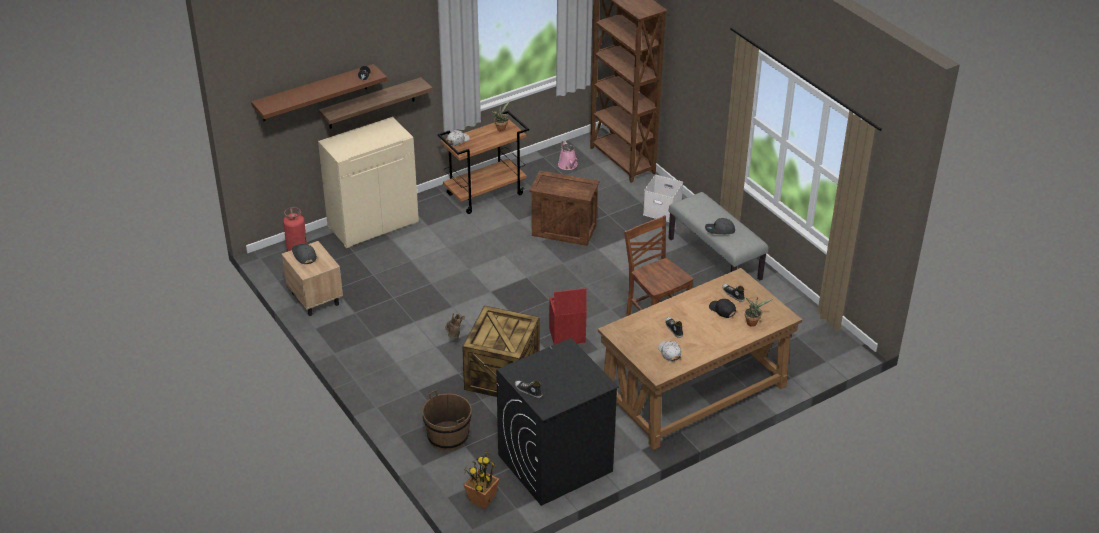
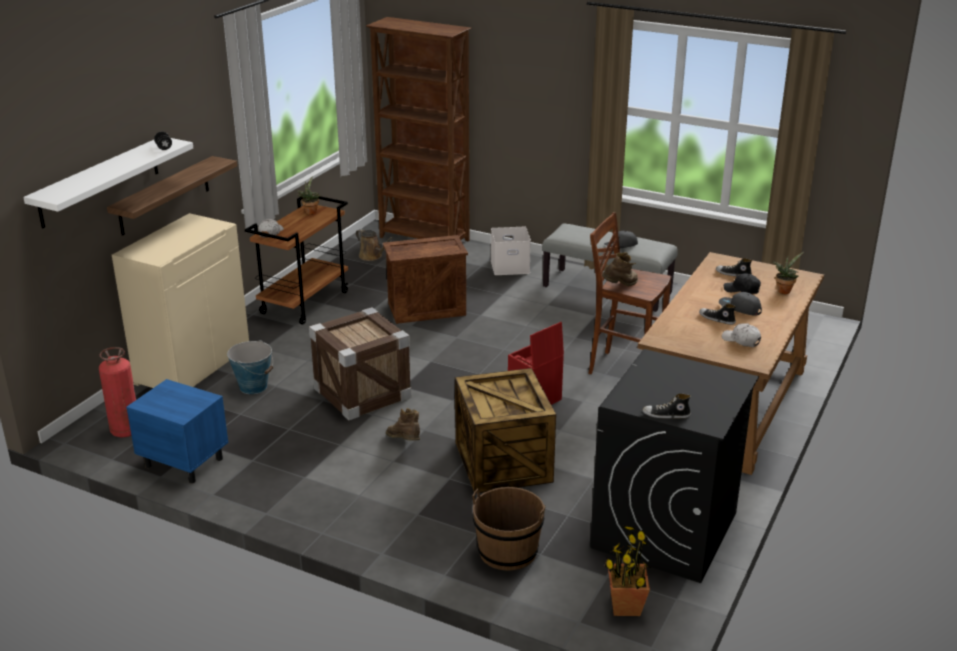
camera: 30 degrees left, 10 degrees down
brown shelf [251,64,387,121] -> white shelf [23,138,193,229]
beige nightstand [282,241,343,316] -> blue nightstand [126,379,228,483]
grey cap [292,244,317,264] -> grey cap moved to [719,292,762,316]
pink watering can [558,141,578,170] -> brown watering can [356,229,394,261]
none -> bucket [227,340,273,394]
none -> crate [309,307,412,420]
none -> brown boot [602,252,638,286]

